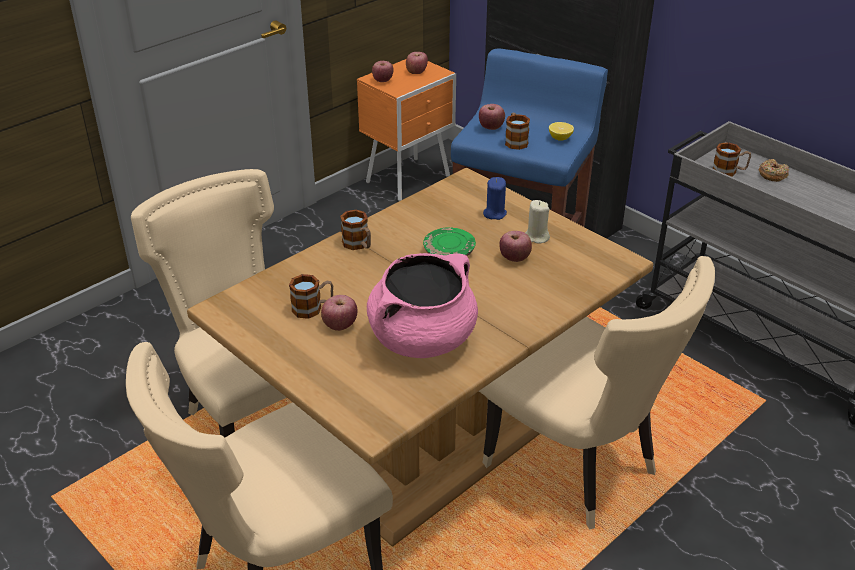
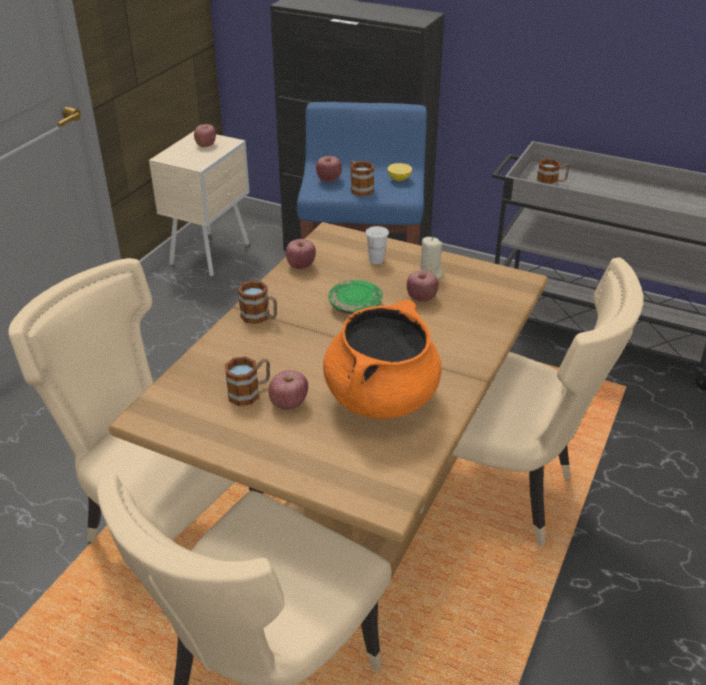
camera: 20 degrees left, 0 degrees up
orange nightstand [357,59,456,201] -> beige nightstand [149,131,250,277]
pink cooking pot [367,253,478,358] -> orange cooking pot [323,300,442,419]
apple [372,61,394,82] -> apple moved to [286,239,316,269]
blue candle [483,177,507,220] -> white cup [365,226,389,264]
donut [759,159,789,182] -> none

